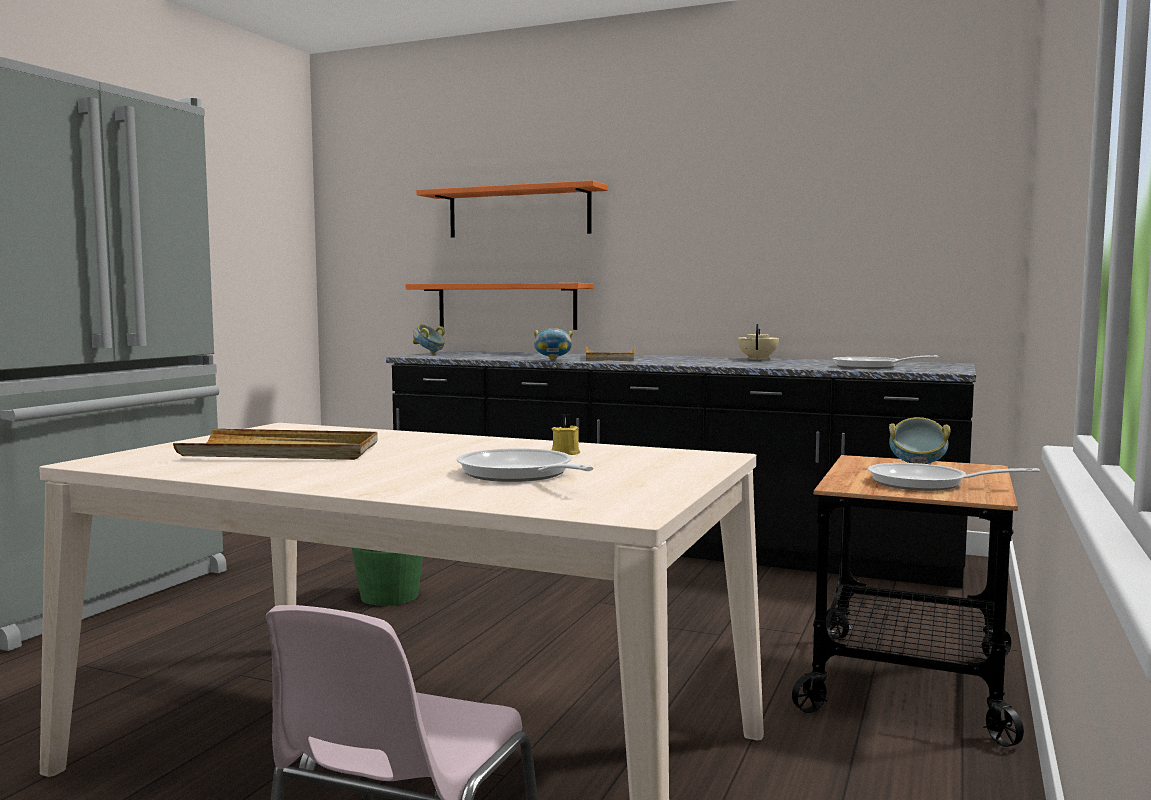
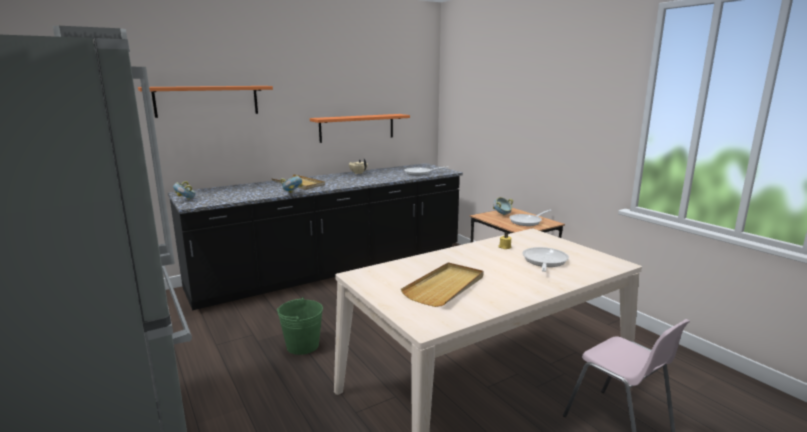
camera: 55 degrees left, 10 degrees up
orange shelf [406,283,593,330] -> orange shelf moved to [310,114,410,143]
frying pan [457,448,594,482] -> frying pan turned 105 degrees clockwise [522,247,569,272]

